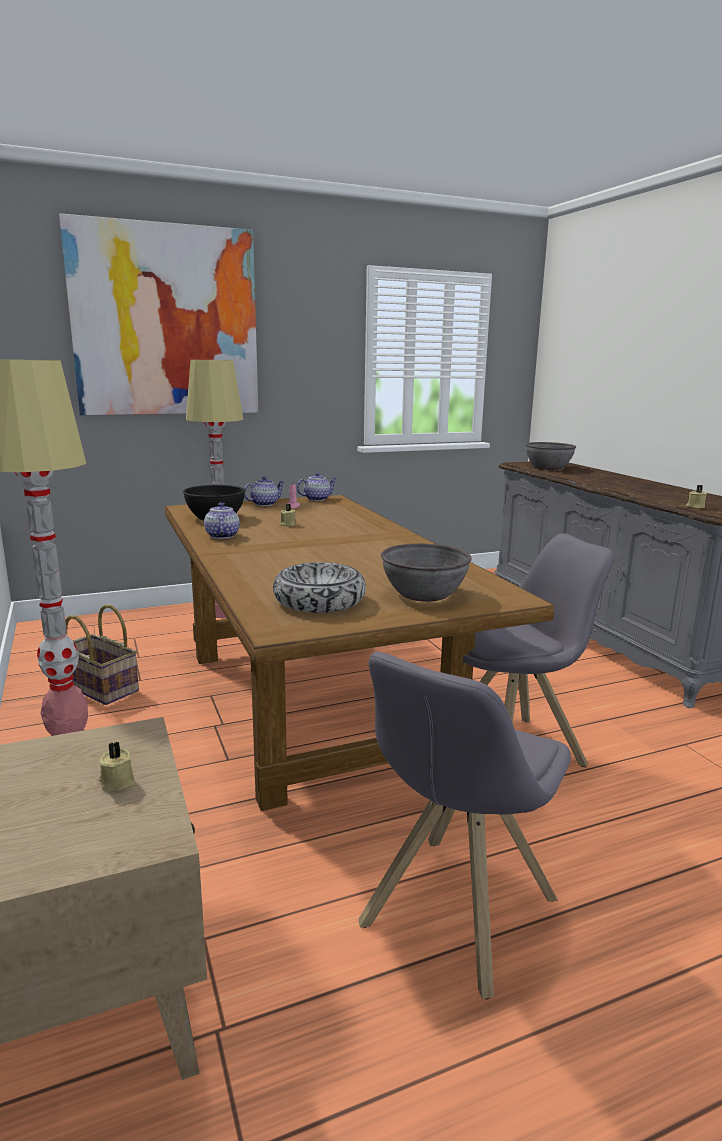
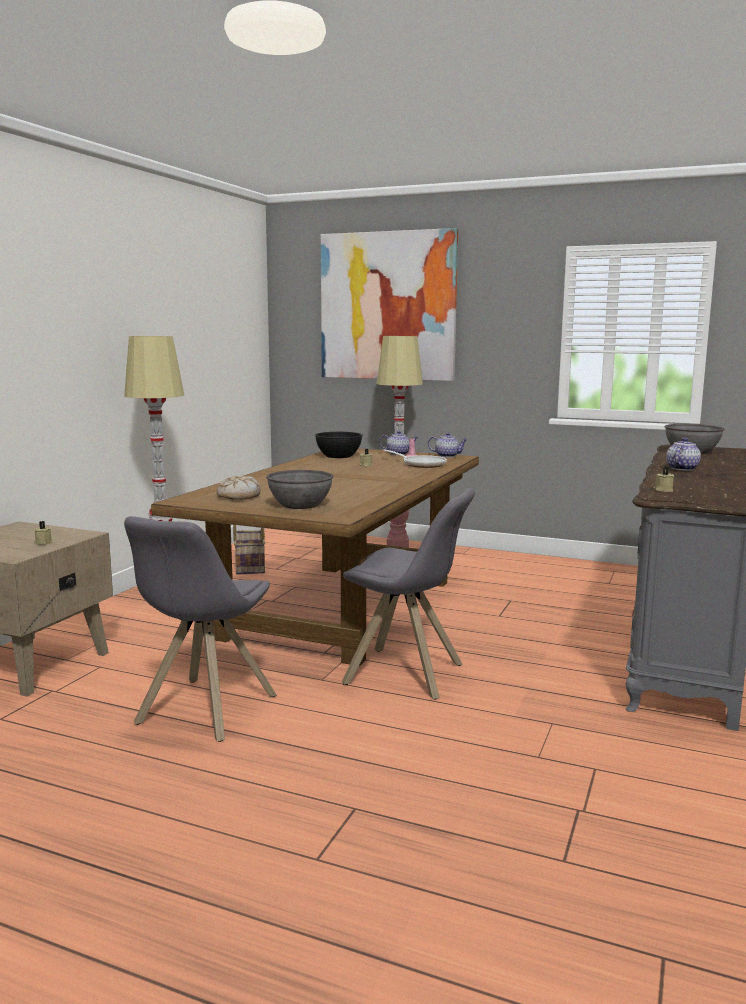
camera: 45 degrees right, 5 degrees down
teapot [204,502,240,539] -> teapot moved to [666,438,701,471]
bowl [273,562,366,613] -> bread [217,476,261,500]
grey chair [358,652,571,999] -> grey chair turned 60 degrees counterclockwise [124,516,277,742]
none -> frying pan [383,449,447,468]

